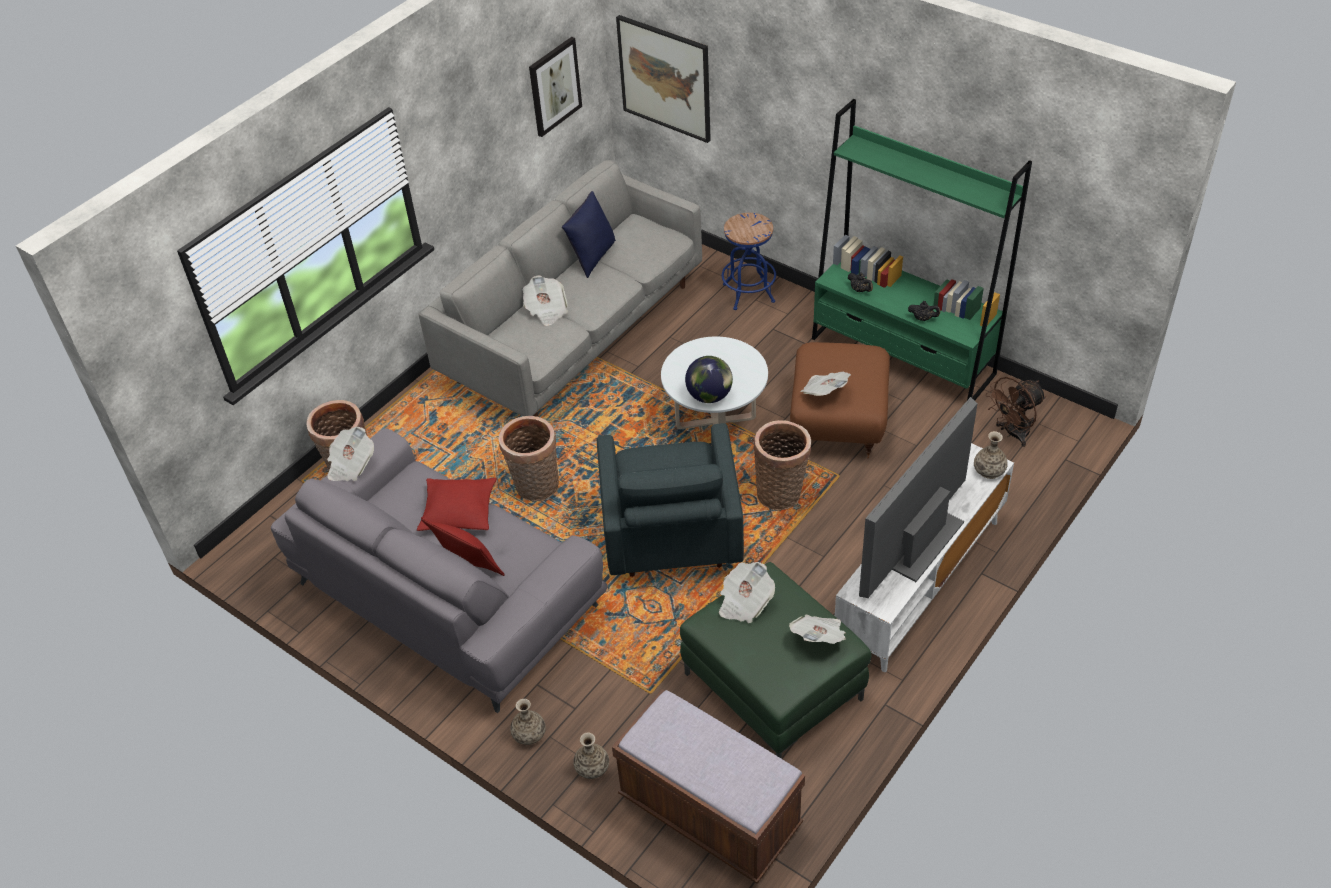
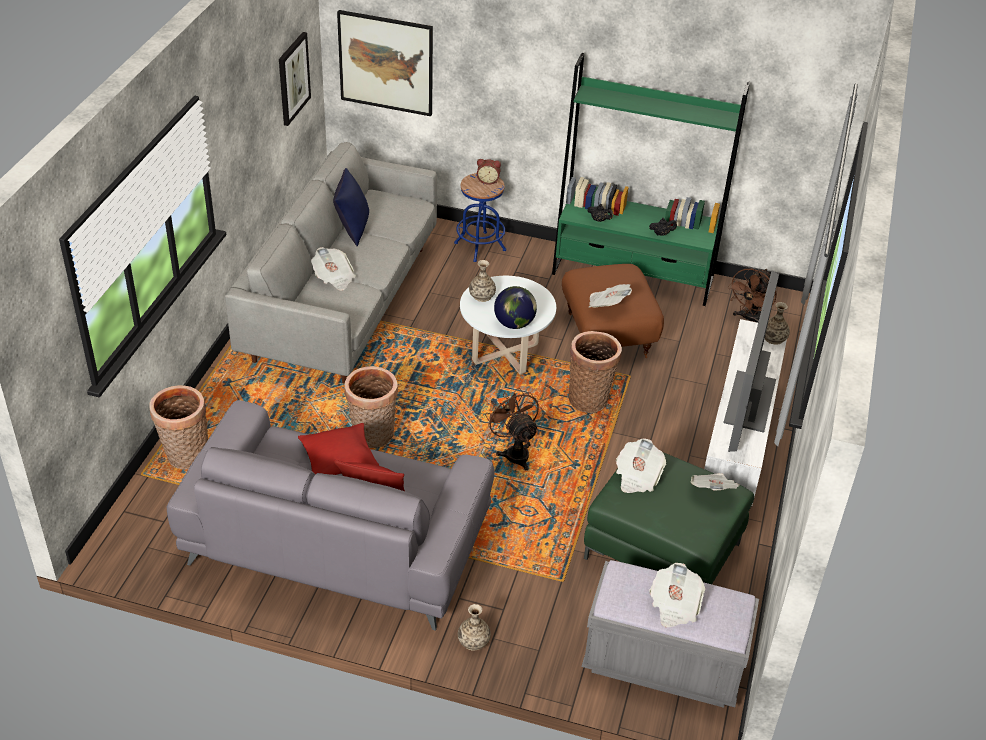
camera: 25 degrees left, 5 degrees down
newspaper [327,427,374,481] -> newspaper moved to [650,563,705,627]
vase [573,733,609,779] -> vase moved to [469,260,496,302]
grey armchair [597,423,744,577] -> brown fan [485,388,539,471]
brown bench [612,689,805,884] -> grey bench [582,560,759,708]
none -> alarm clock [477,159,501,185]

